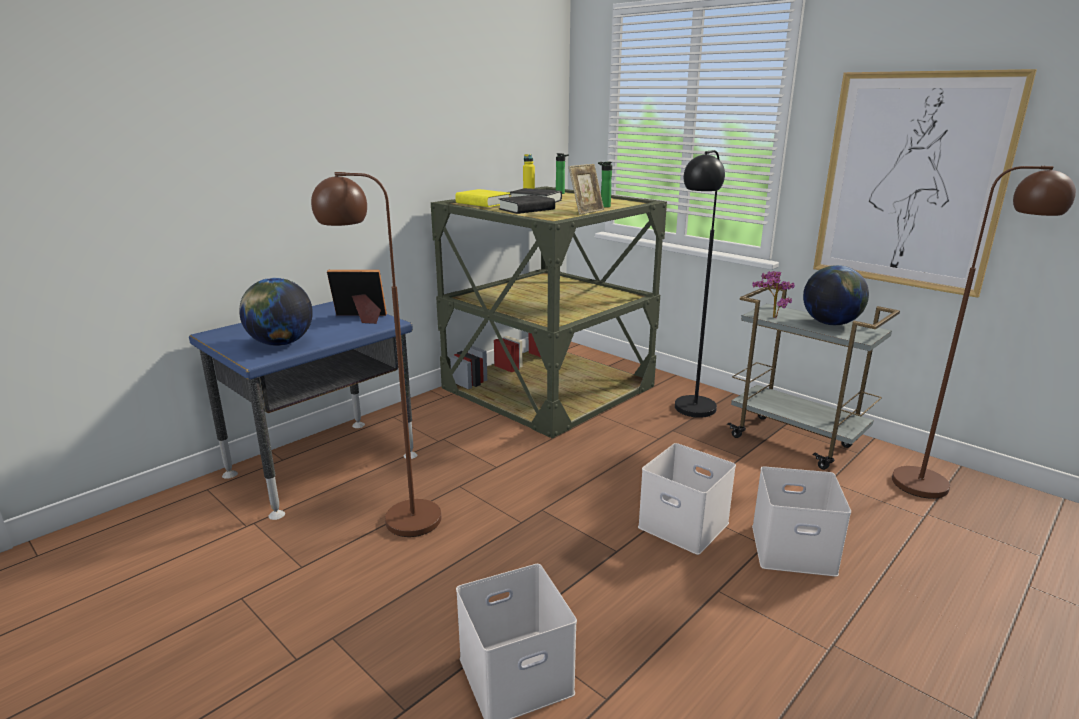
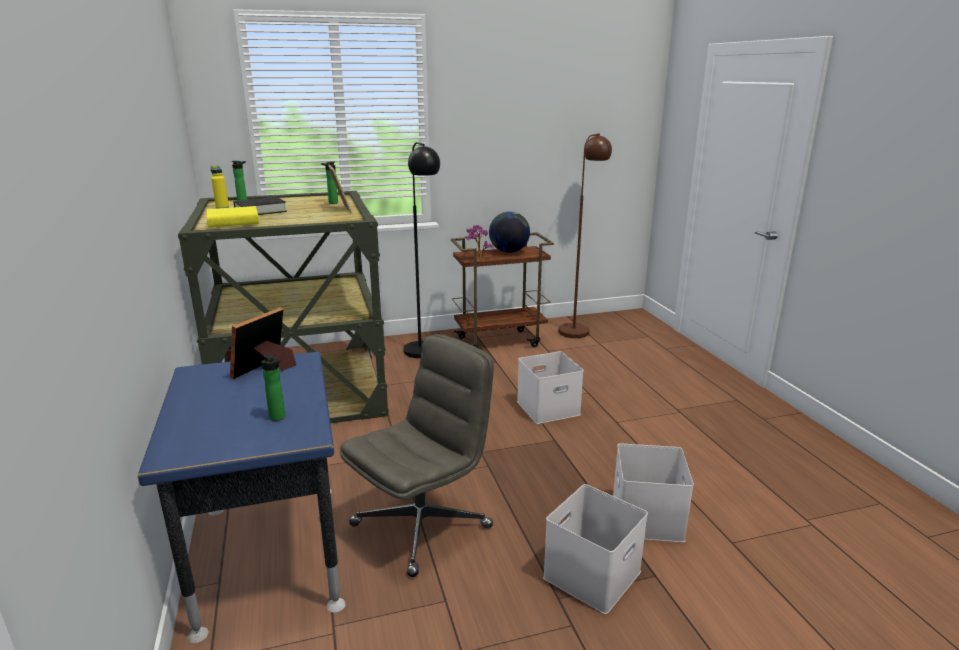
camera: 60 degrees left, 0 degrees up
globe [239,278,313,346] -> bottle [261,354,285,421]
brown floor lamp [311,172,441,537] -> grey office chair [340,334,494,577]
black book [499,195,555,214] -> none
grey cart [727,286,900,470] -> brown cart [451,232,554,348]
white storage box [752,466,851,577] -> white storage box moved to [543,484,648,614]
picture [813,69,1037,298] -> none

